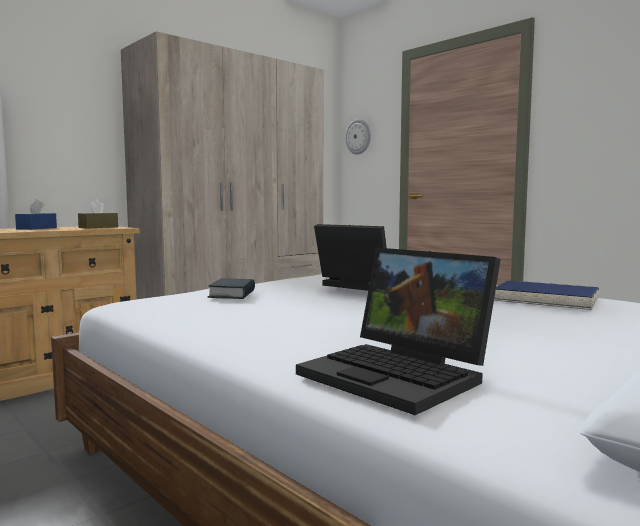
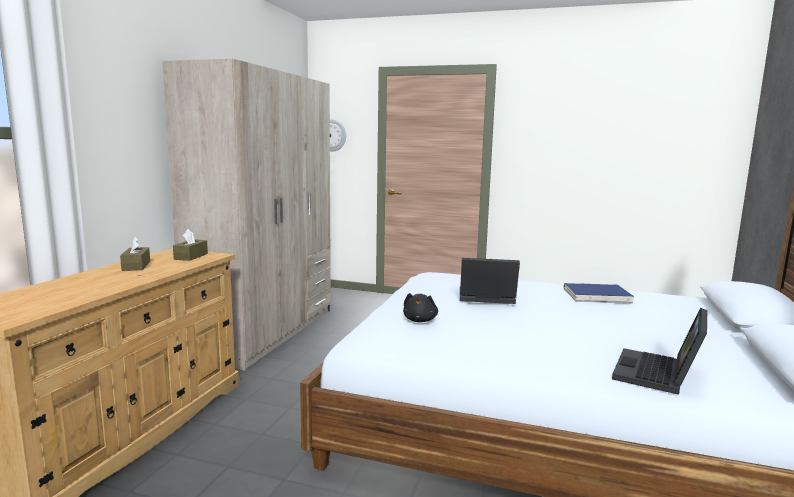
camera: 30 degrees left, 5 degrees up
blue tissue box [15,199,57,230] -> brown tissue box [120,236,150,271]
book [208,278,255,299] -> black plush toy [403,293,438,322]
laptop [296,247,501,415] -> laptop turned 105 degrees clockwise [612,308,707,395]

